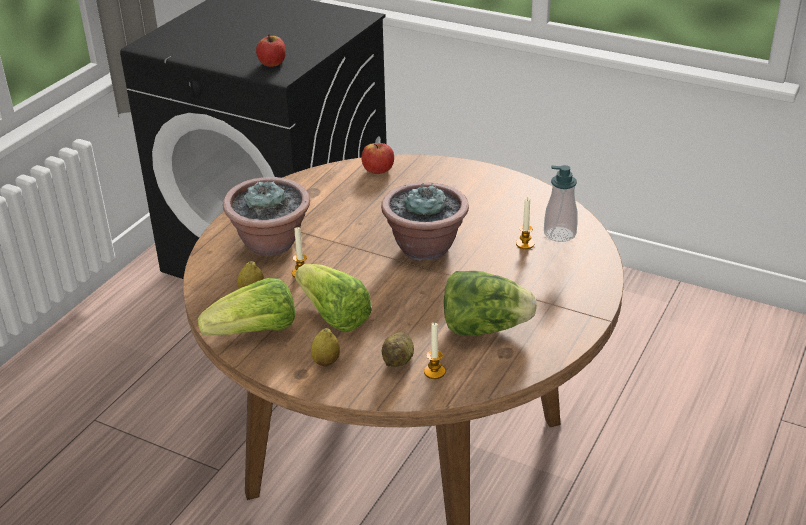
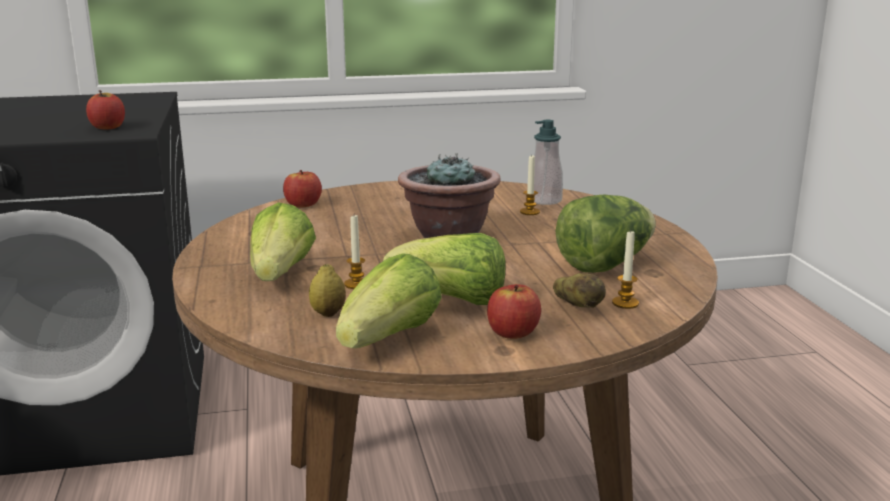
camera: 40 degrees left, 15 degrees down
potted plant [223,177,310,256] -> lettuce [250,202,316,281]
lemon [311,328,340,367] -> apple [487,284,541,339]

